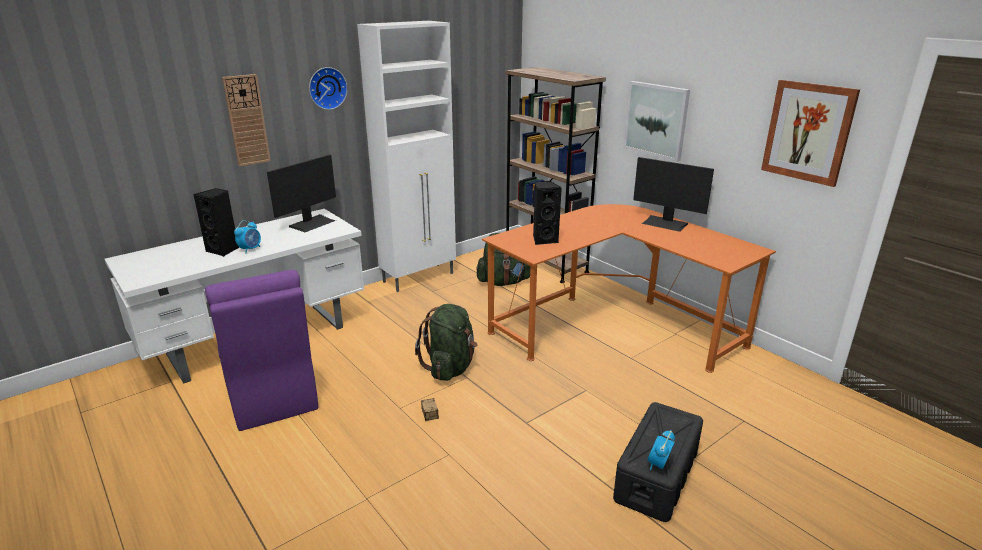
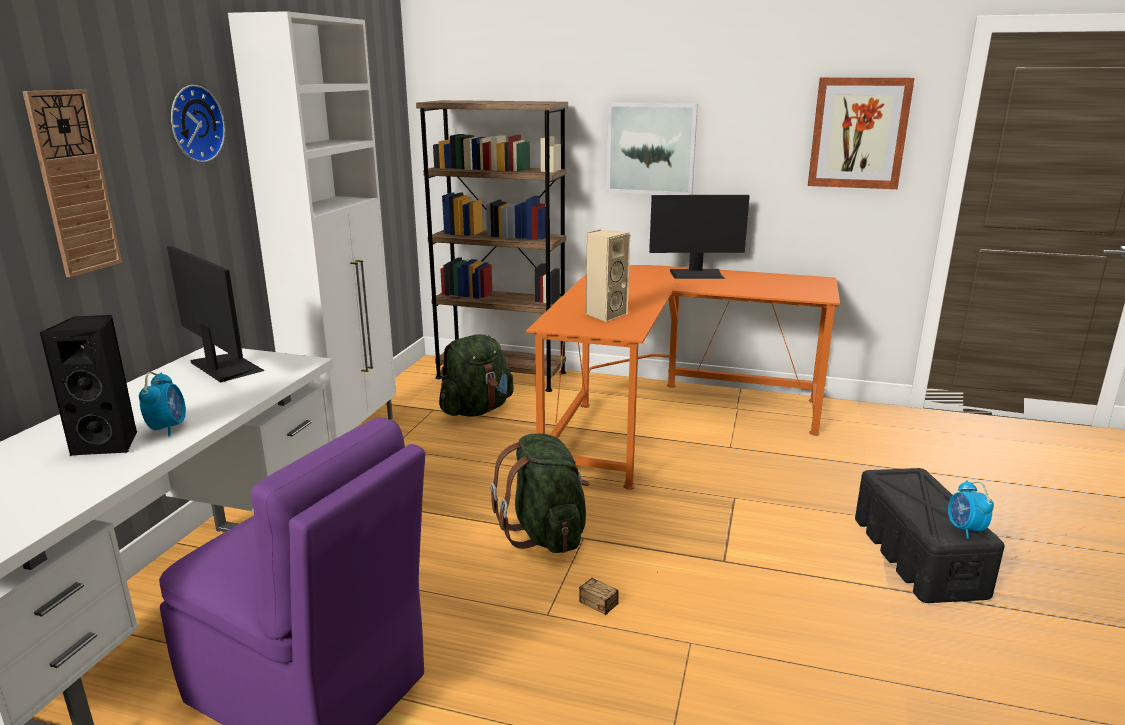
camera: 35 degrees left, 5 degrees down
monitor [267,155,336,232] -> monitor turned 45 degrees counterclockwise [167,246,265,383]
black speaker [533,181,562,245] -> beige speaker [586,229,630,322]

